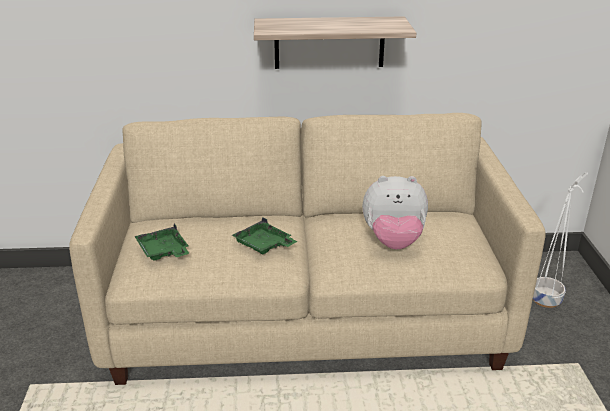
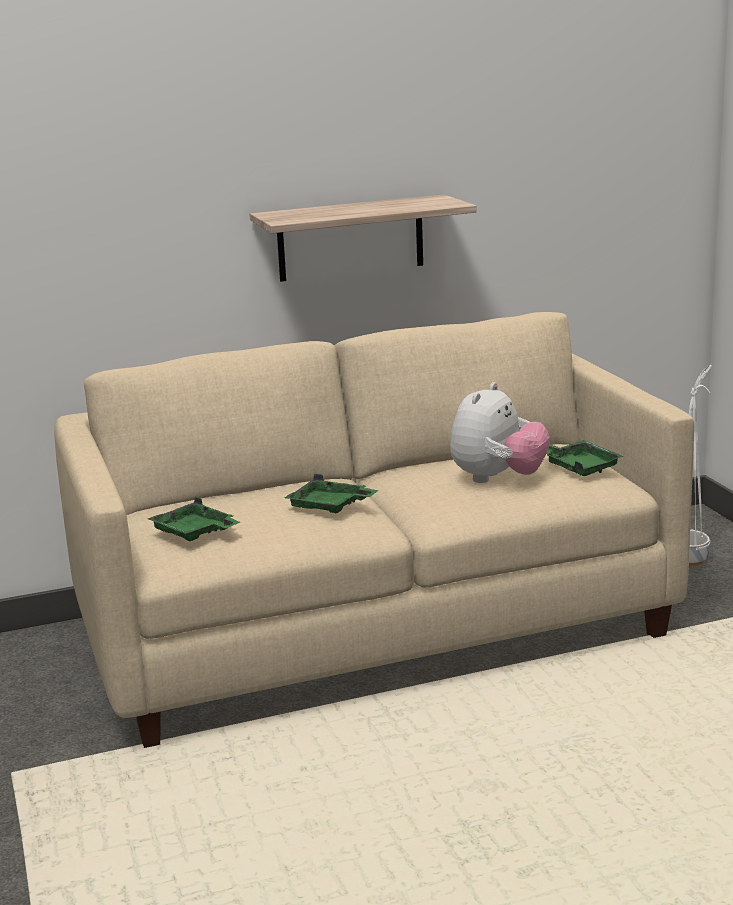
camera: 15 degrees left, 10 degrees down
plush toy [362,176,428,250] -> plush toy turned 45 degrees counterclockwise [450,382,550,483]
none -> green tray [546,440,624,476]

